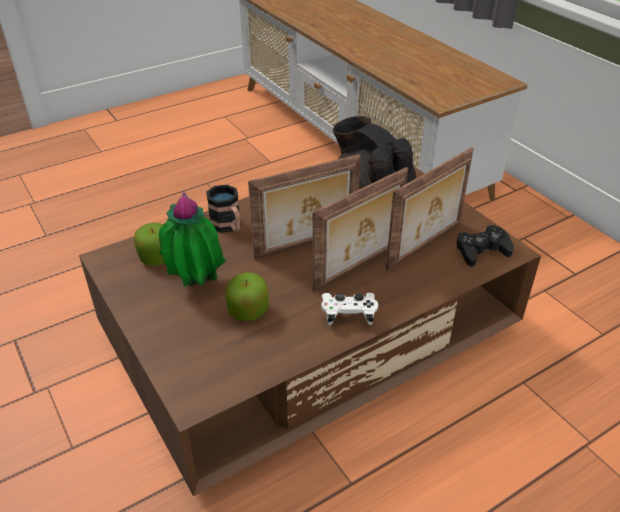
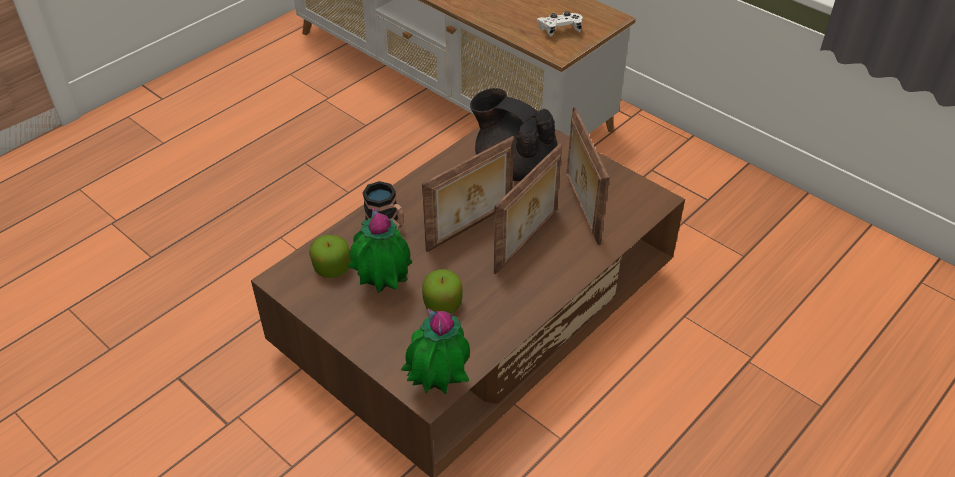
camera: 15 degrees left, 5 degrees up
white game controller [321,293,378,325] -> white game controller moved to [537,11,583,37]
picture frame [386,147,474,271] -> picture frame turned 135 degrees clockwise [566,107,609,245]
black game controller [456,225,514,267] -> none
none -> potted plant [401,308,470,394]

